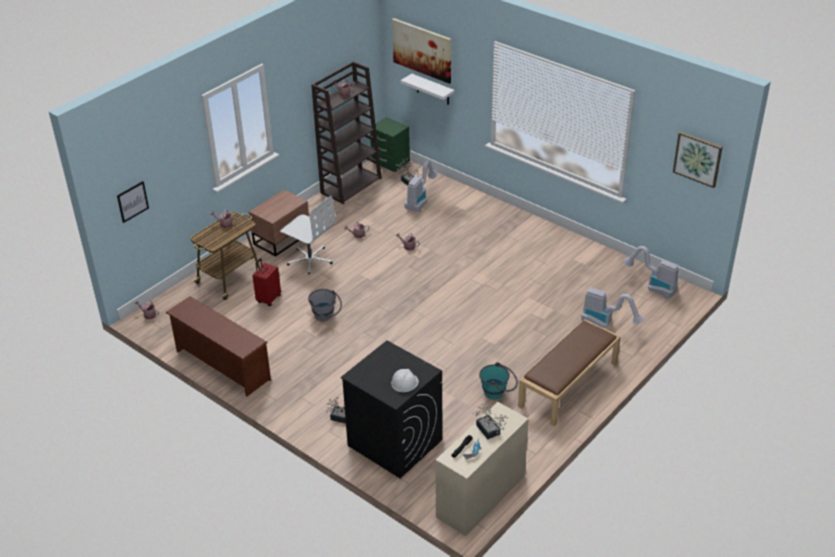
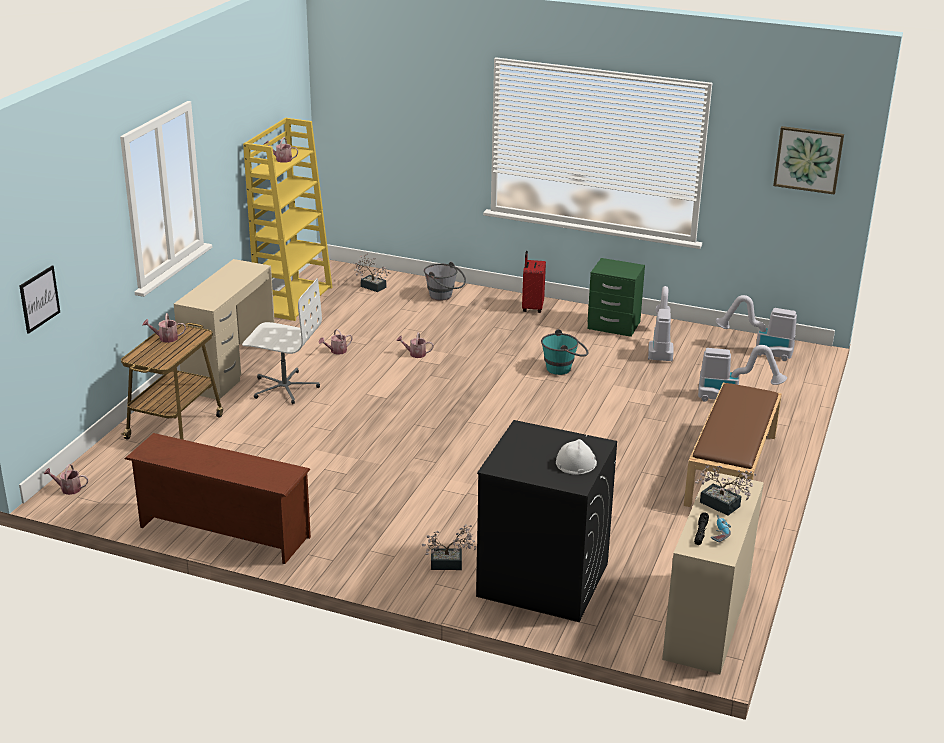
camera: 20 degrees left, 10 degrees down
brown nightstand [249,190,309,257] -> beige desk [174,259,275,399]
red suitcase [253,258,281,306] -> red suitcase moved to [522,251,546,313]
grey bucket [308,289,342,321] -> grey bucket moved to [424,262,466,301]
brown bookcase [311,61,382,204] -> yellow bookcase [243,117,333,321]
green nightstand [370,117,410,172] -> green nightstand moved to [588,258,645,337]
picture [392,18,451,84] -> none
white shelf [401,74,455,105] -> none
vacuum cleaner [405,160,437,212] -> vacuum cleaner moved to [648,286,674,362]
turquoise bucket [479,362,518,399] -> turquoise bucket moved to [541,329,588,375]

